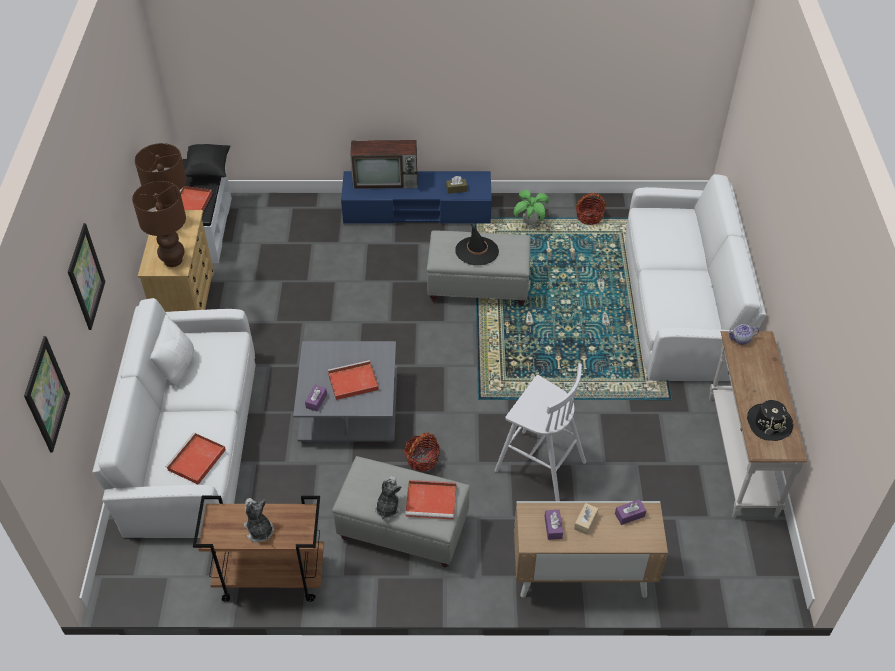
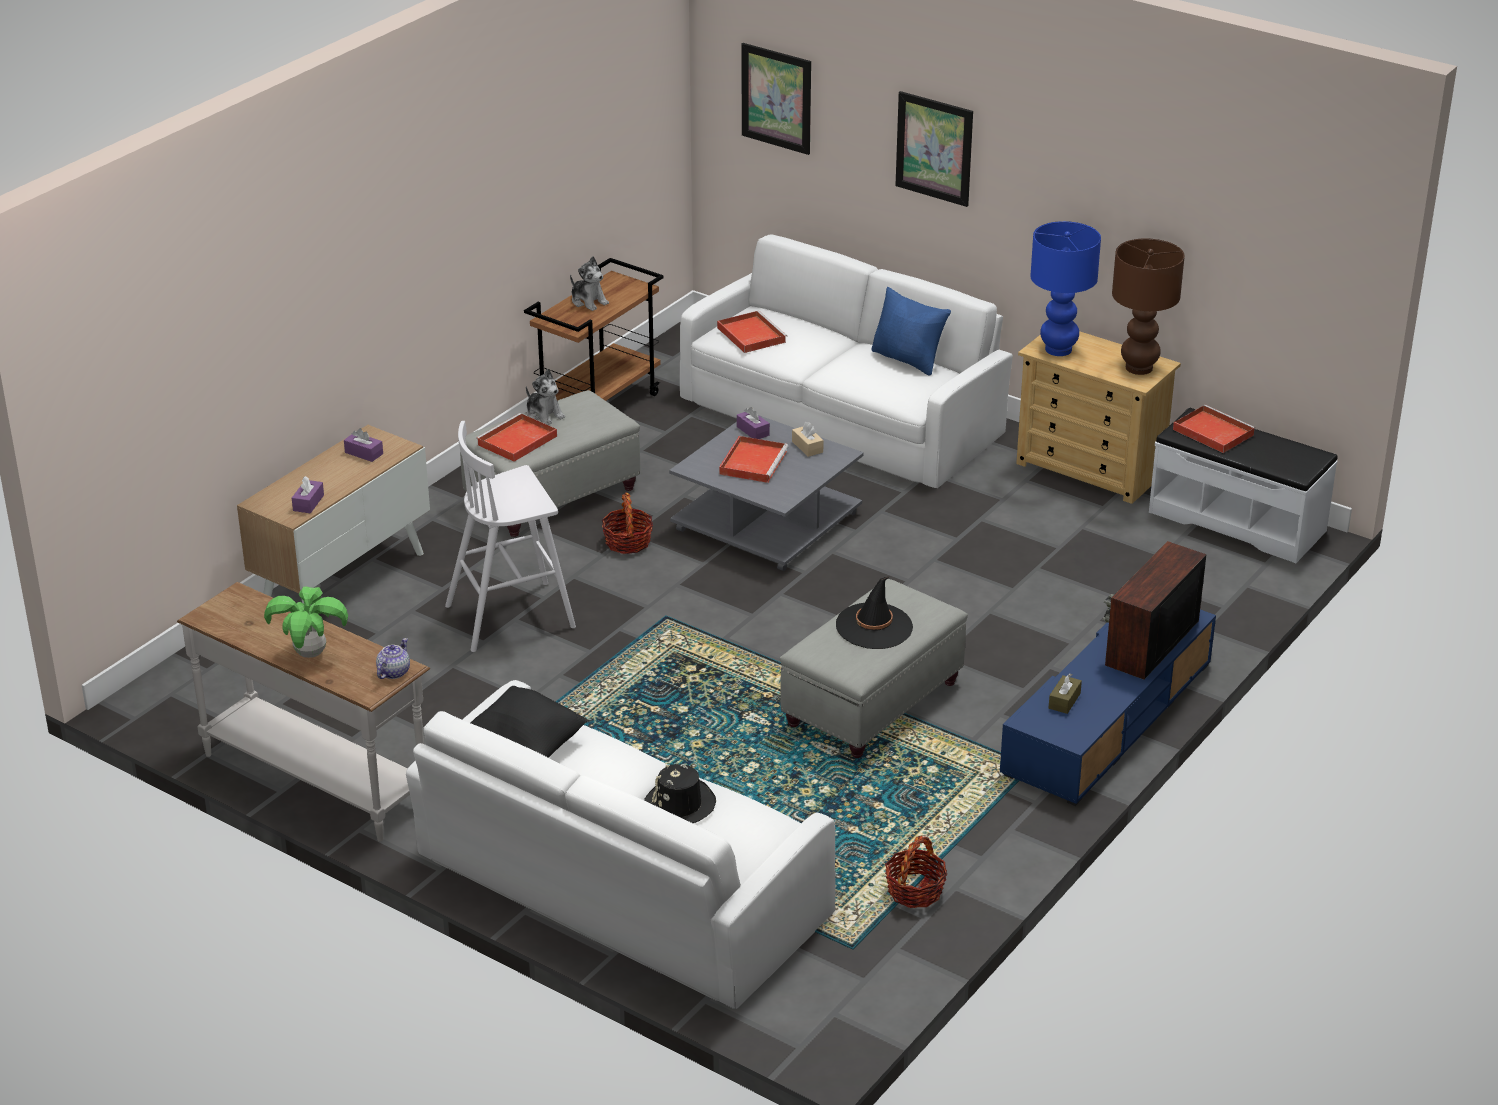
camera: 125 degrees right, 15 degrees down
brown table lamp [132,181,186,267] -> blue table lamp [1030,221,1101,356]
white pillow [150,314,194,388] -> blue pillow [871,287,951,376]
black pillow [184,144,230,178] -> black pillow moved to [470,686,588,758]
plush toy [244,498,274,542] -> plush toy turned 45 degrees clockwise [570,256,609,311]
potted plant [514,190,549,225] -> potted plant moved to [264,586,348,658]
beige tissue box [574,503,599,535] -> beige tissue box moved to [792,422,824,457]
black hat [747,400,793,441] -> black hat moved to [644,764,716,823]

